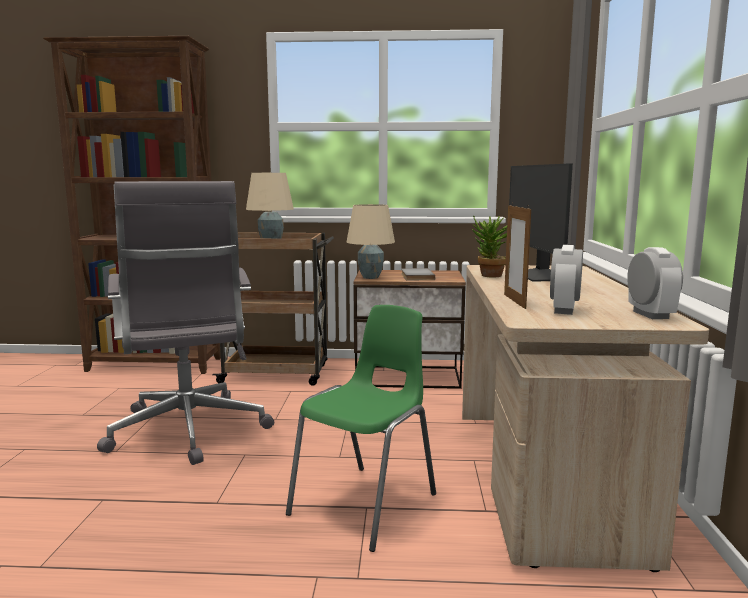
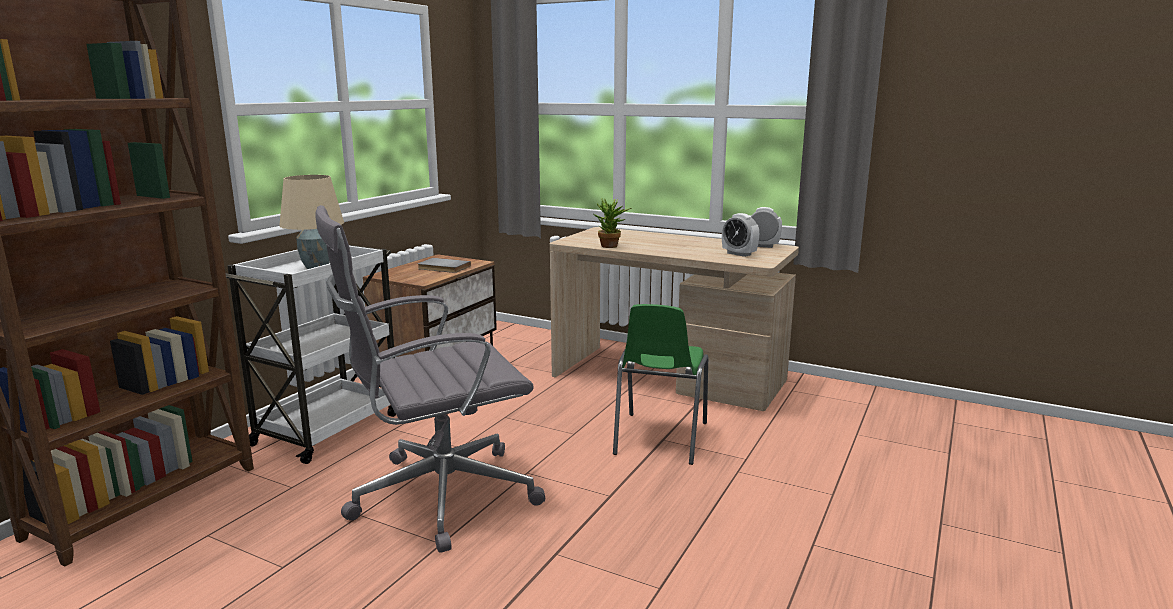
camera: 65 degrees left, 5 degrees up
grey office chair [97,181,274,465] -> grey office chair turned 150 degrees clockwise [316,205,545,553]
brown cart [212,233,334,386] -> white cart [225,245,396,464]
green chair [286,305,436,552] -> green chair turned 135 degrees counterclockwise [613,304,708,465]
beige table lamp [347,204,395,279] -> none
picture frame [504,205,531,309] -> none
monitor [509,163,573,282] -> none

